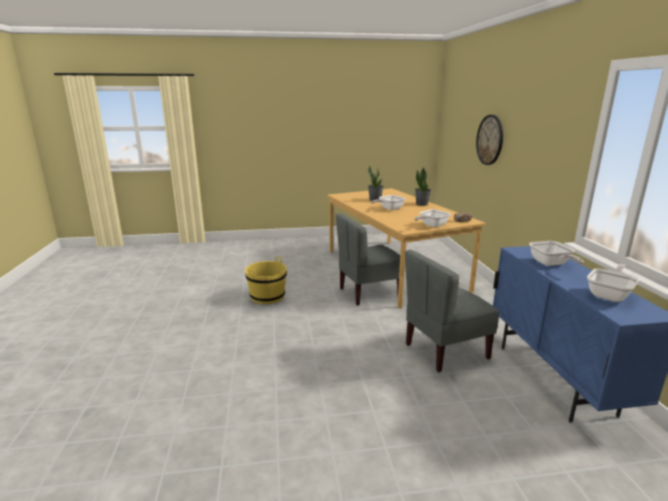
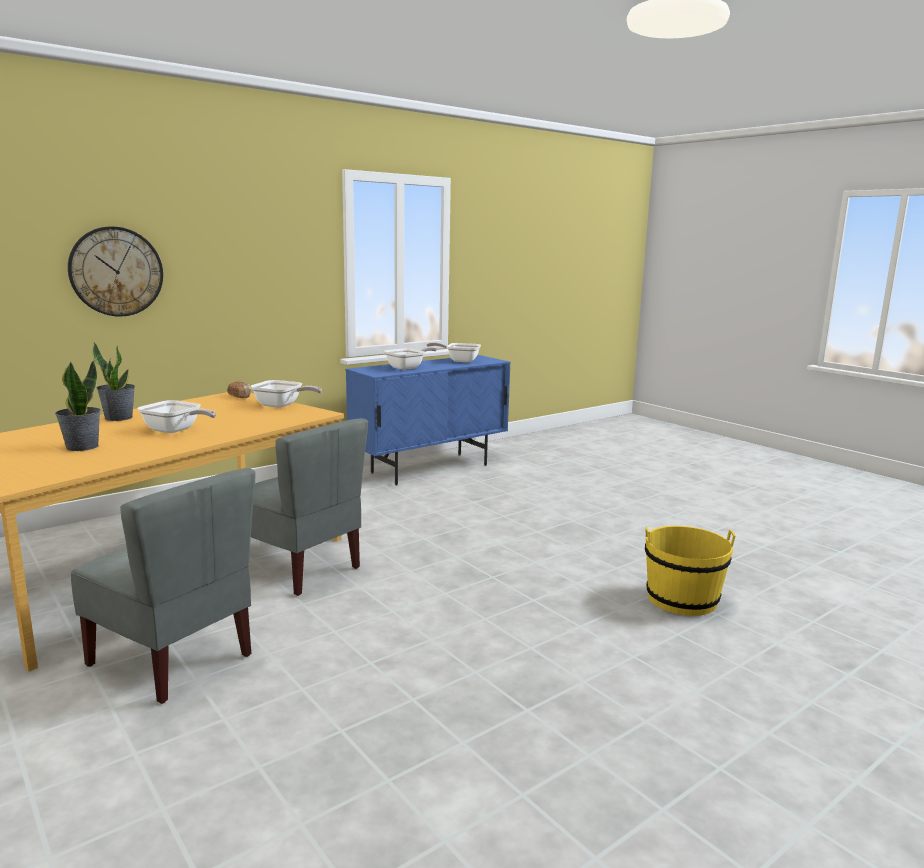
camera: 120 degrees left, 5 degrees down
yellow bucket [245,256,287,304] -> yellow bucket moved to [645,526,735,616]
grey chair [405,250,499,372] -> grey chair moved to [71,468,255,704]

